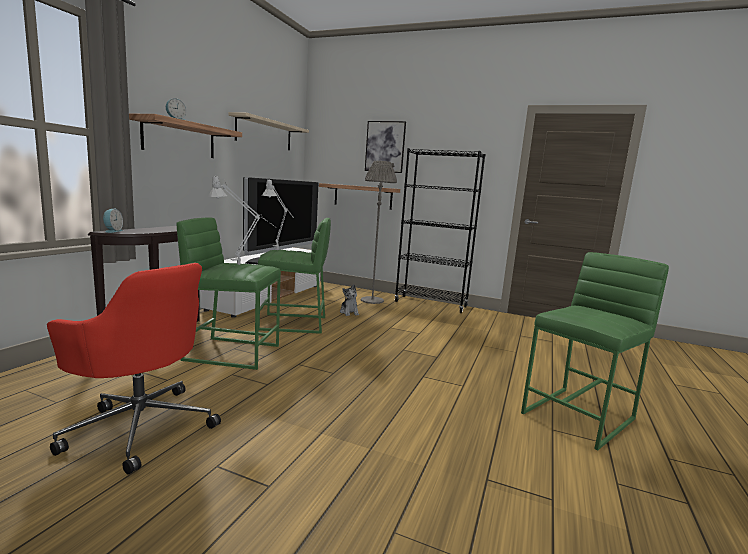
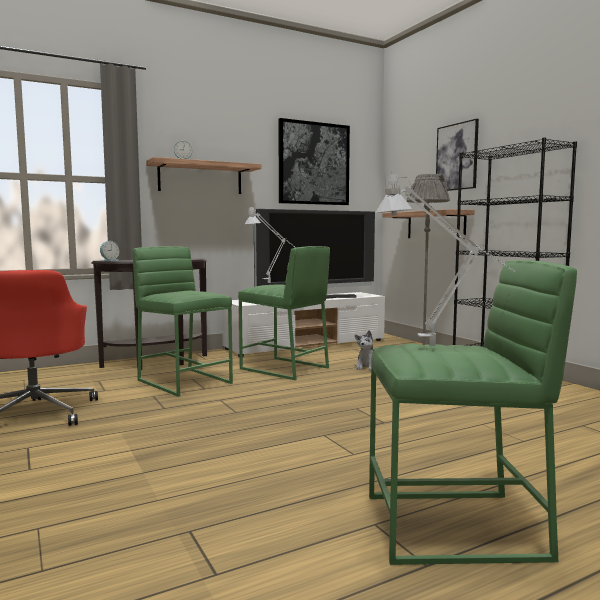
camera: 40 degrees right, 5 degrees down
grey table lamp [207,175,276,265] -> grey table lamp moved to [375,171,514,346]
beige shelf [228,112,309,150] -> picture [278,118,350,205]

